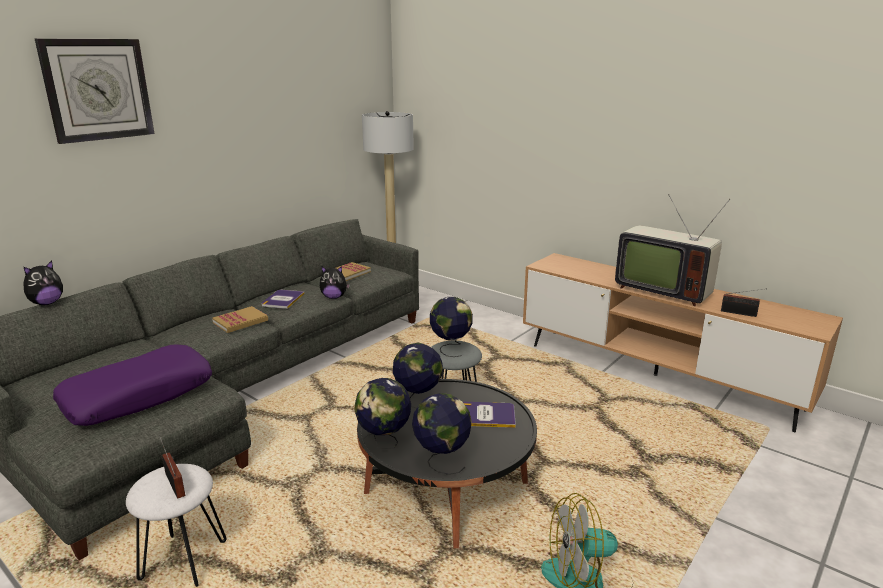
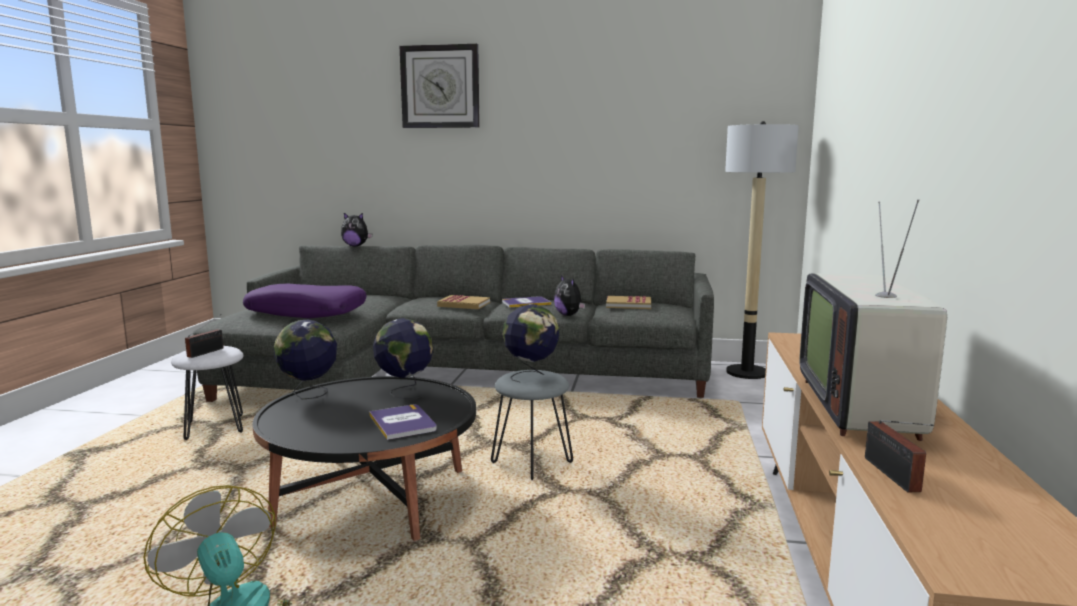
camera: 60 degrees right, 10 degrees down
globe [412,393,472,475] -> none

